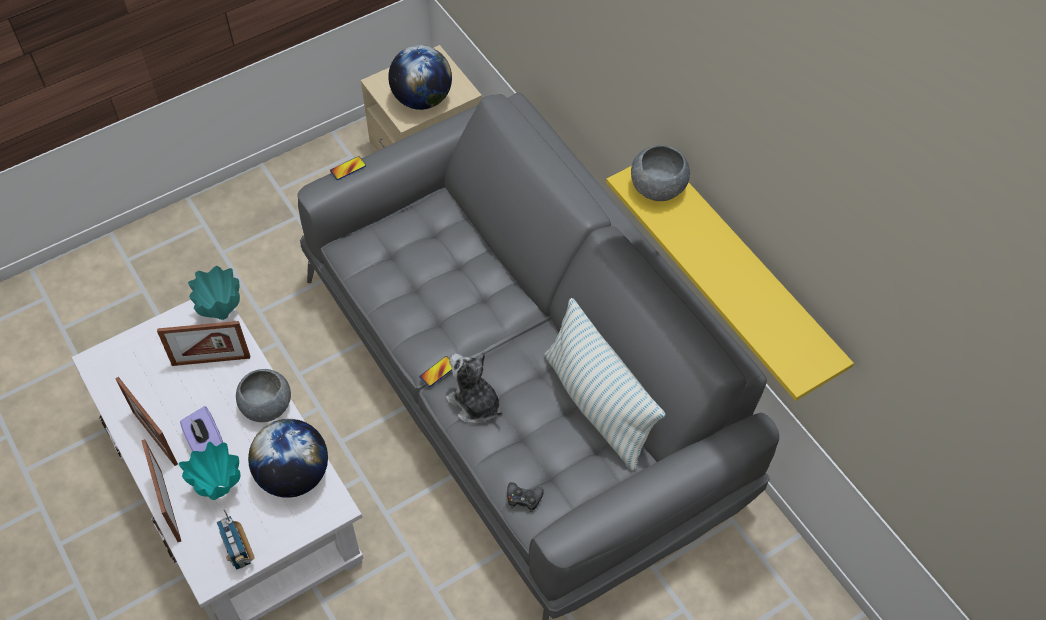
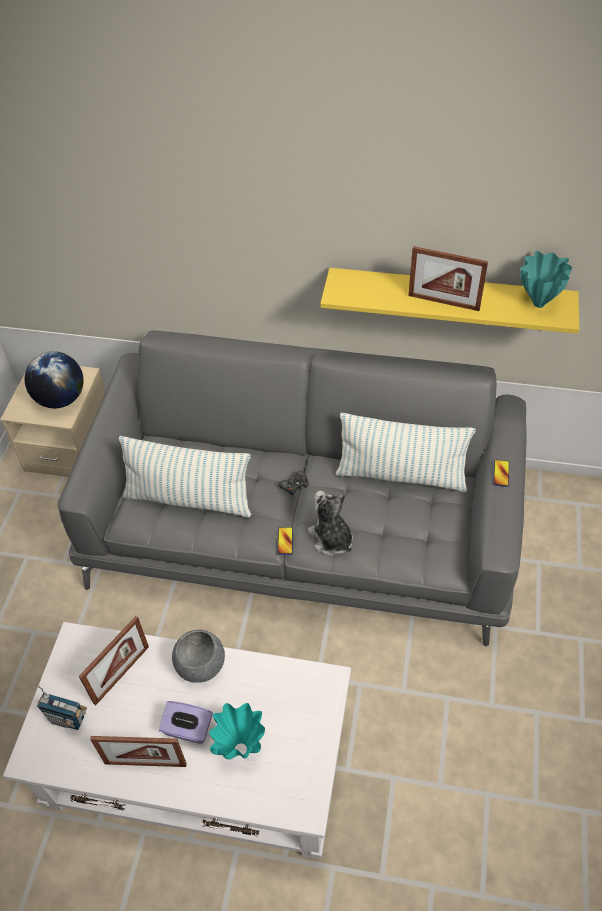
camera: 45 degrees left, 5 degrees down
picture frame [141,439,181,542] -> picture frame moved to [408,246,488,311]
turquoise vase [188,266,240,320] -> turquoise vase moved to [520,251,572,308]
radio [217,508,255,570] -> radio moved to [37,686,87,730]
globe [248,419,328,498] -> none
phone [330,156,366,180] -> phone moved to [493,460,509,487]
plush toy [446,351,503,424] -> plush toy turned 60 degrees clockwise [308,491,353,555]
black game controller [507,482,544,512] -> black game controller moved to [278,471,309,496]
grey bowl [631,145,690,201] -> none
none -> pillow [119,436,252,518]

